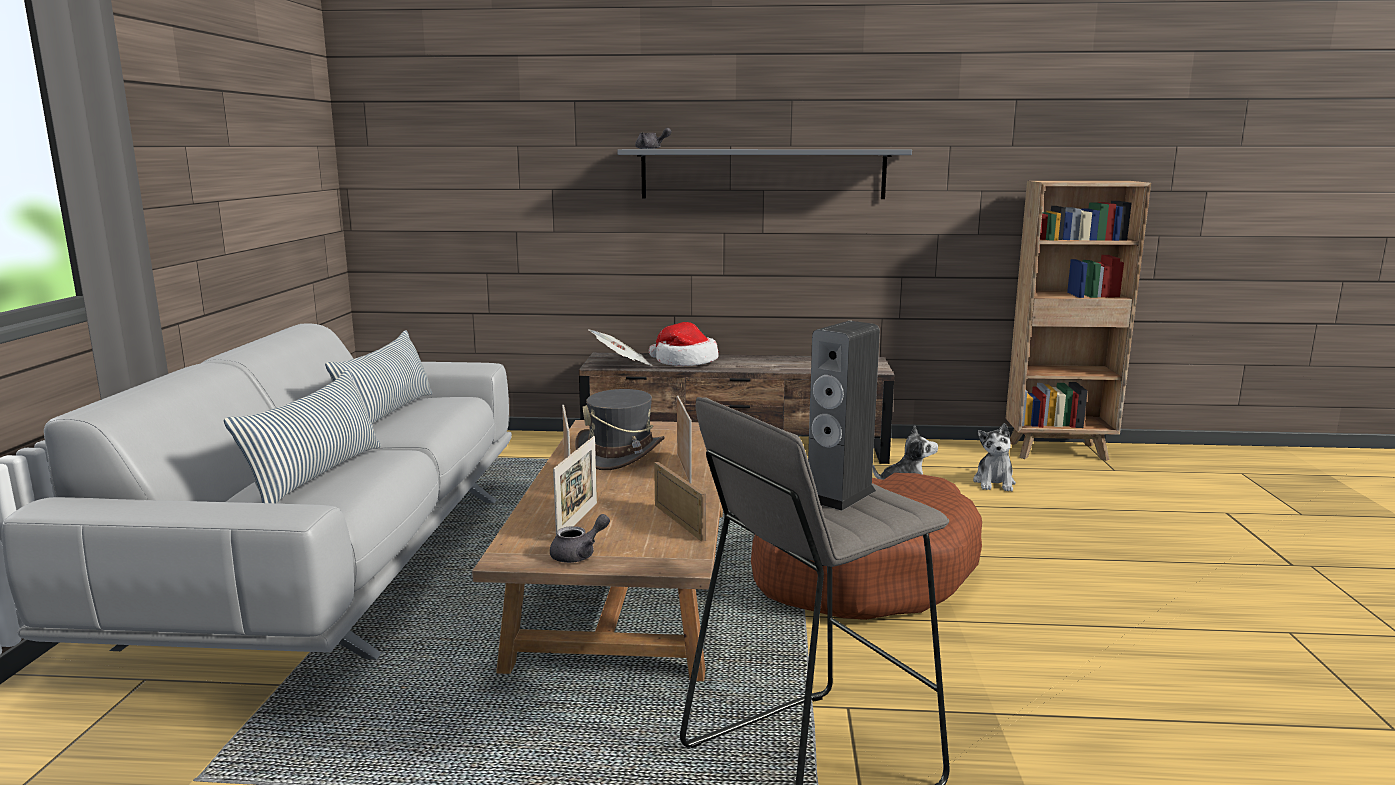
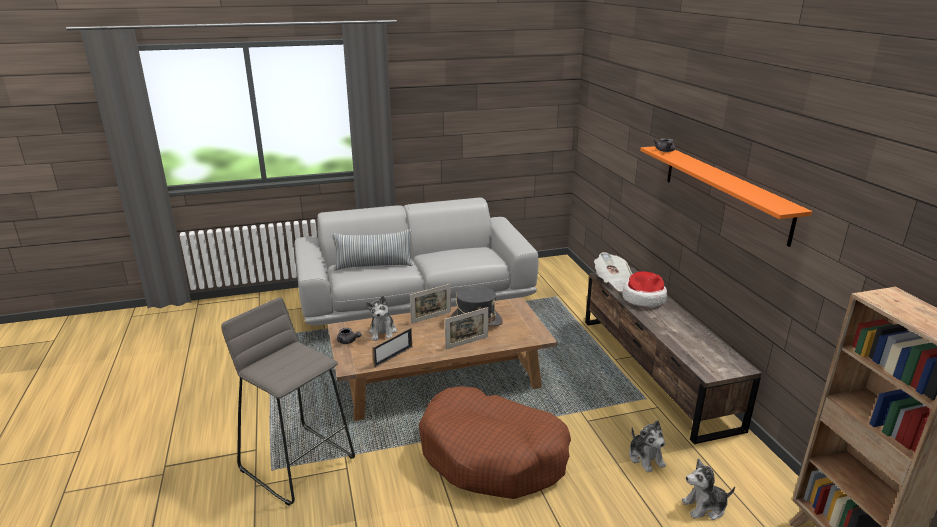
camera: 70 degrees right, 10 degrees up
pillow [325,330,432,424] -> none
picture frame [553,436,597,535] -> plush toy [366,296,397,341]
grey shelf [618,149,912,199] -> orange shelf [640,146,812,247]
speaker [808,321,880,511] -> none

